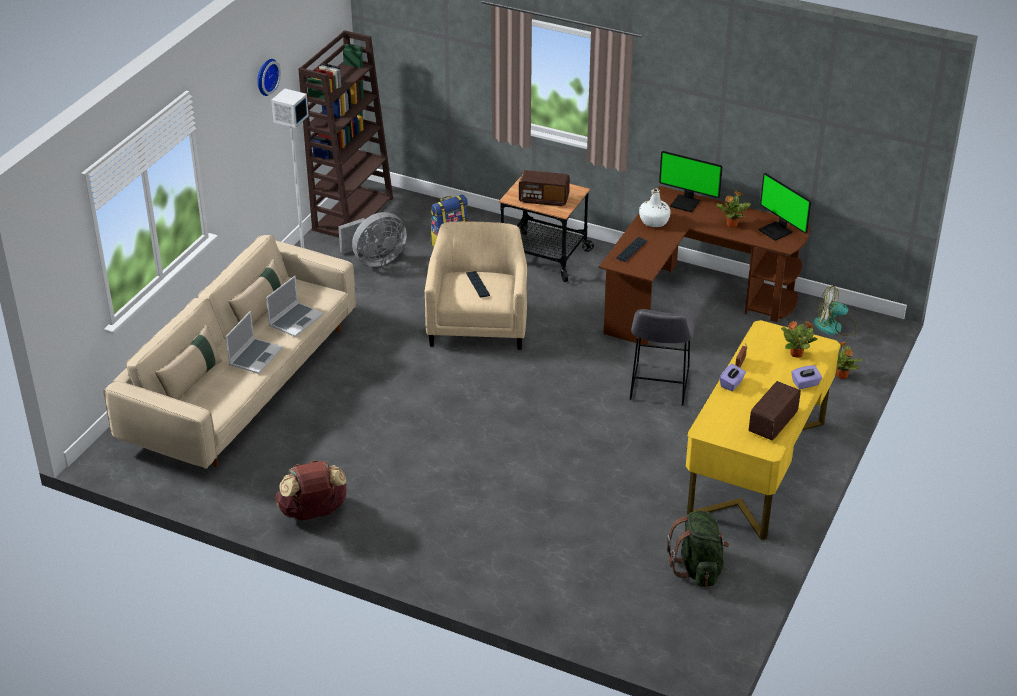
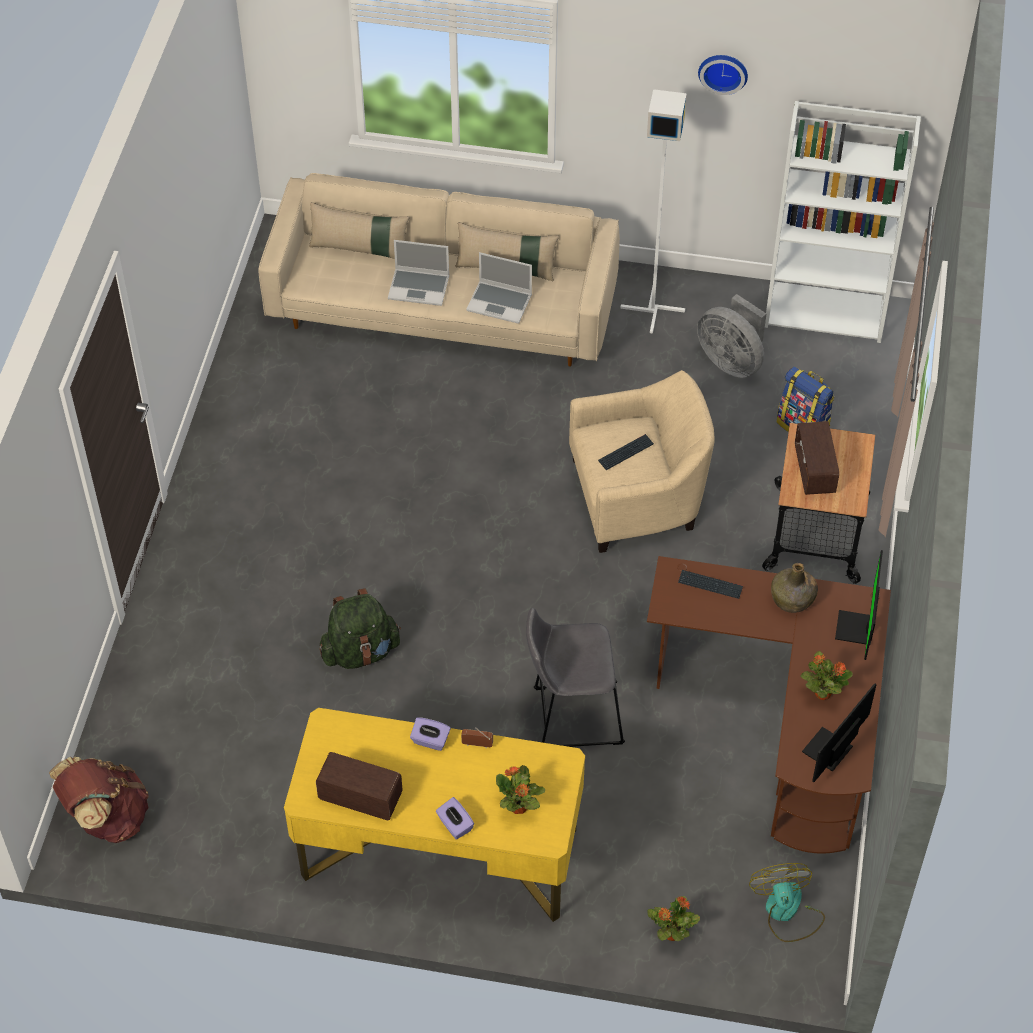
camera: 75 degrees right, 15 degrees up
brown backpack [275,460,348,520] -> brown backpack moved to [49,757,149,843]
brown bookcase [298,30,393,238] -> white bookcase [765,101,921,343]
white bottle [639,188,671,227] -> green bottle [771,563,818,613]
green backpack [667,511,729,587] -> green backpack moved to [319,588,401,669]

